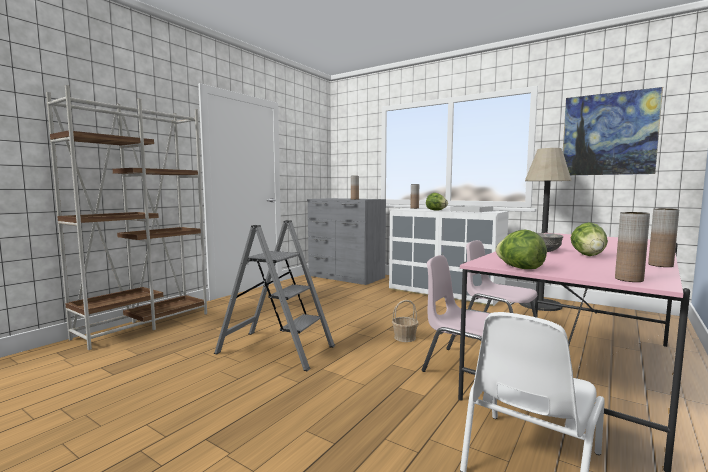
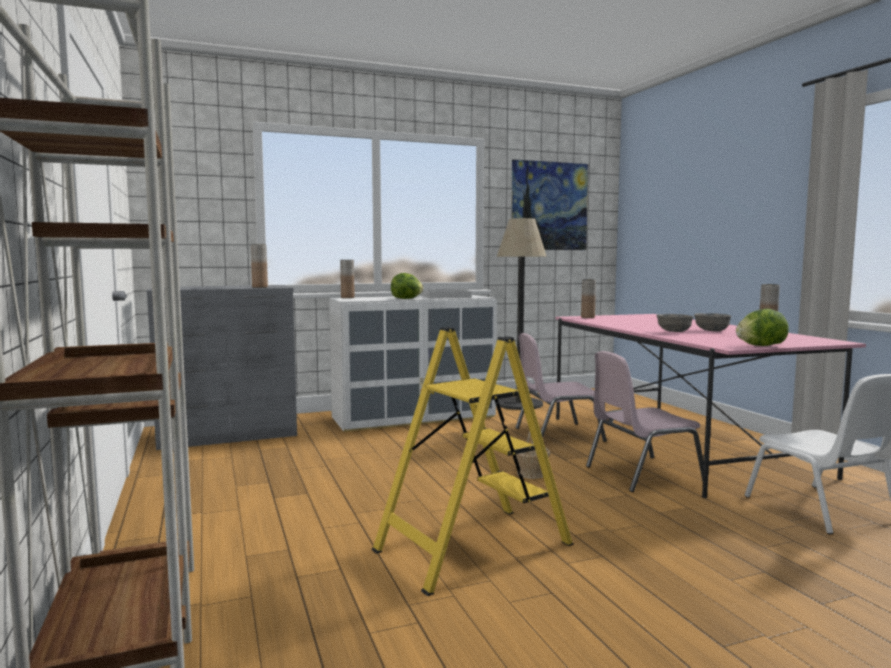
camera: 55 degrees left, 0 degrees up
grey step ladder [214,220,335,371] -> yellow step ladder [371,327,574,596]
lettuce [571,222,608,256] -> grey bowl [694,313,731,332]
brown vase [615,212,650,282] -> brown vase moved to [581,279,596,318]

